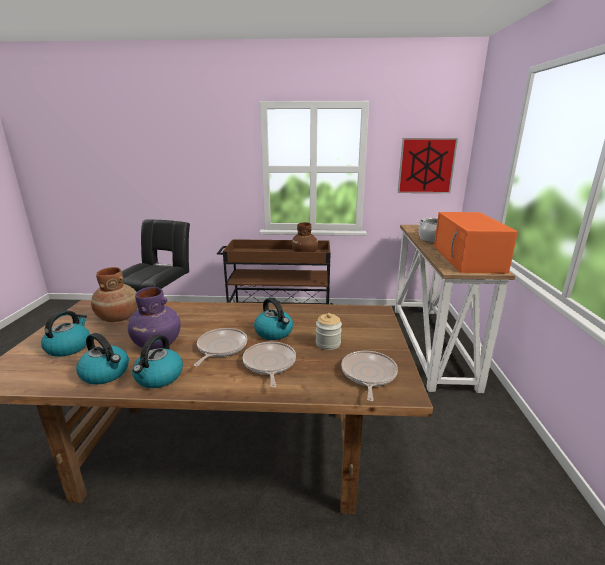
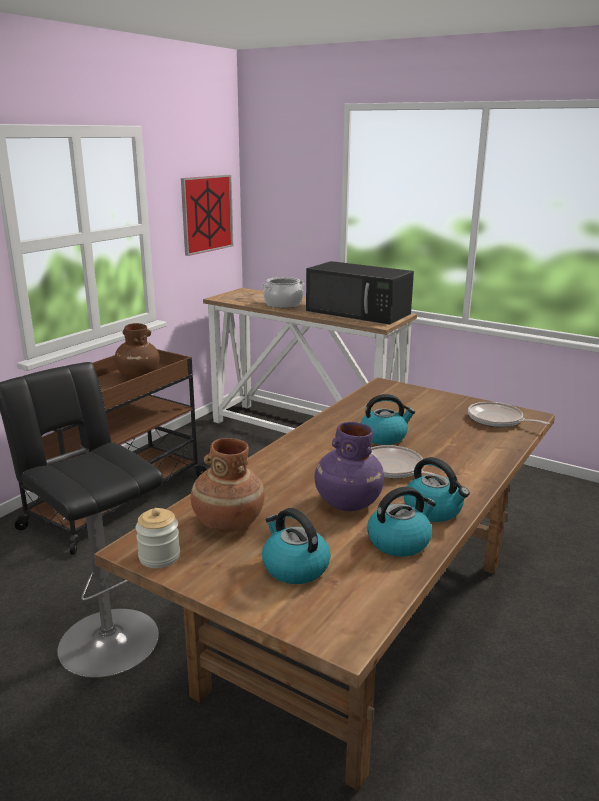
camera: 60 degrees left, 0 degrees up
frying pan [243,342,296,388] -> none
jar [316,313,342,350] -> jar moved to [136,508,180,568]
orange microwave [434,212,518,274] -> black microwave [306,261,414,325]

